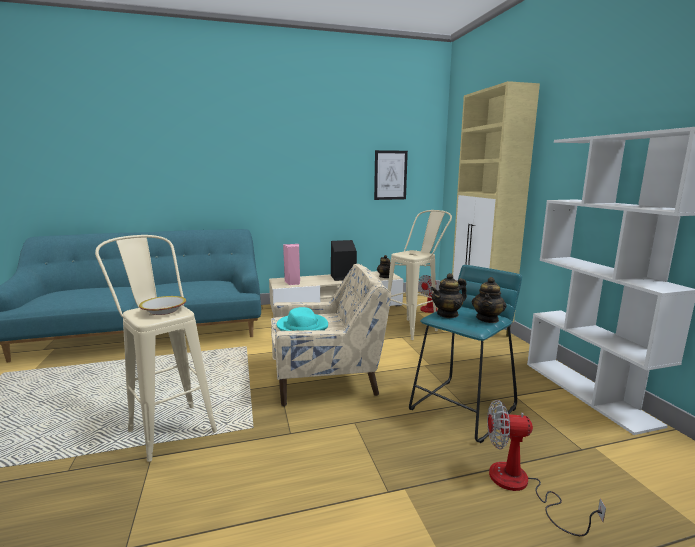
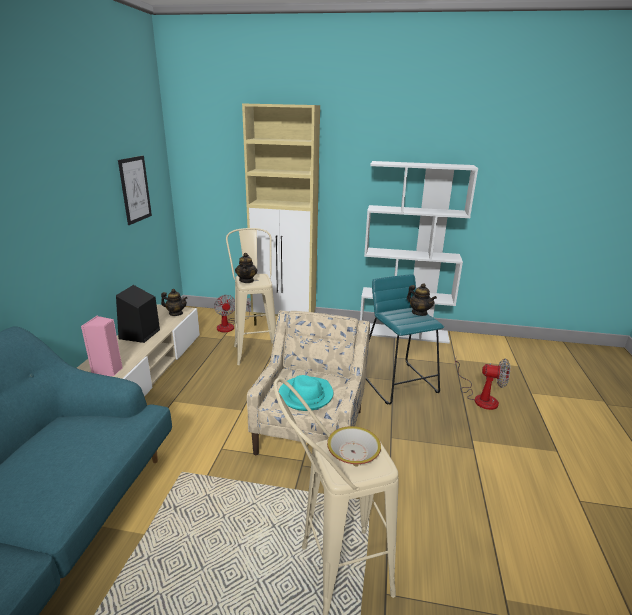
camera: 65 degrees left, 10 degrees up
teapot [431,273,467,318] -> teapot moved to [235,253,257,283]
fan [487,400,606,536] -> fan turned 105 degrees counterclockwise [455,359,510,410]

